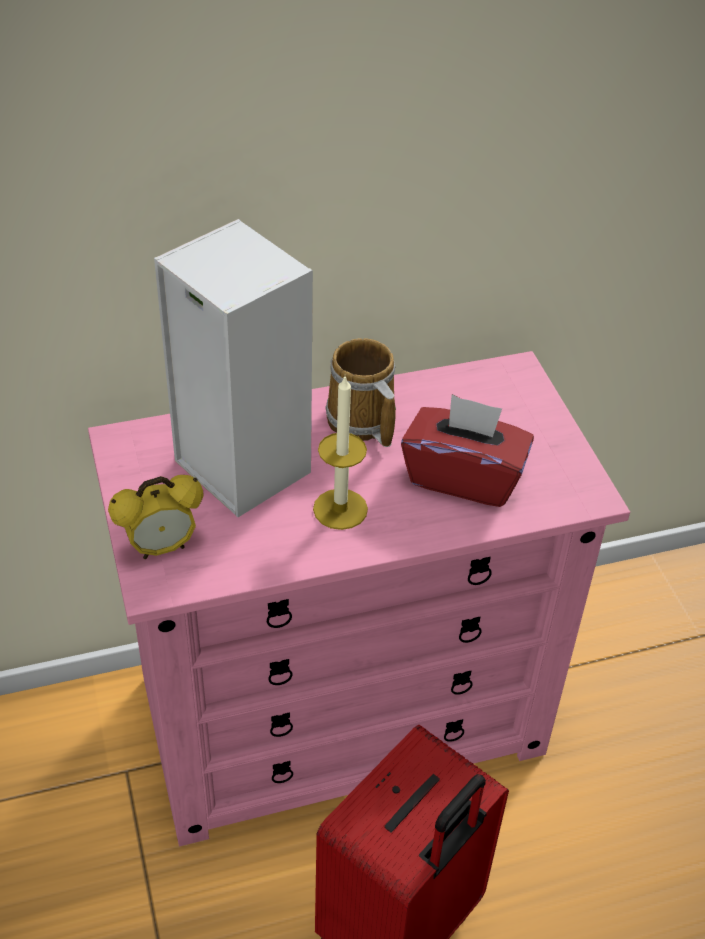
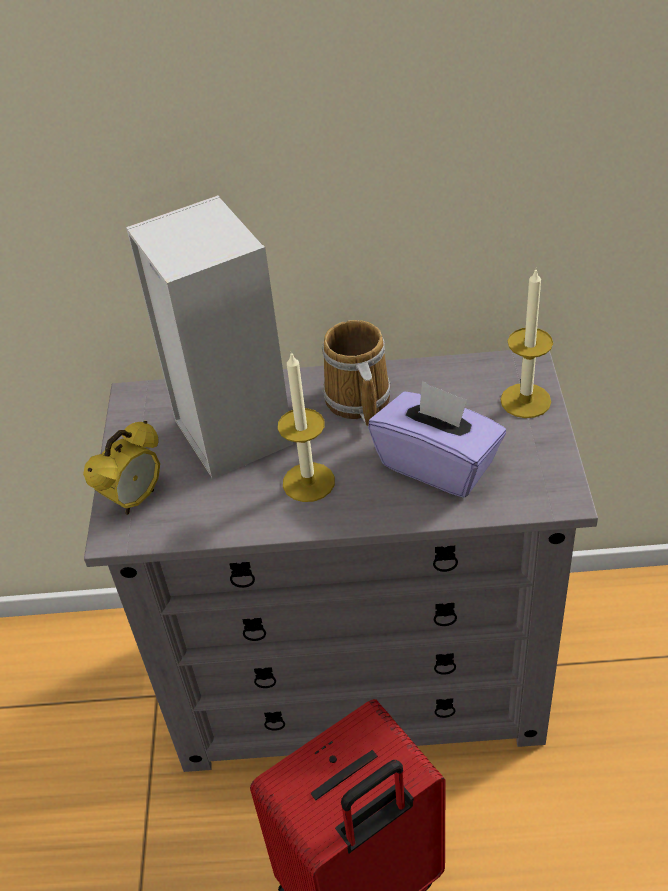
camera: 20 degrees right, 0 degrees up
pink dresser [88,351,630,846] -> grey dresser [84,350,598,772]
alarm clock [108,475,204,559] -> alarm clock turned 45 degrees counterclockwise [83,421,160,515]
red tissue box [401,394,534,507] -> purple tissue box [368,381,506,498]
none -> candle [500,270,553,418]

